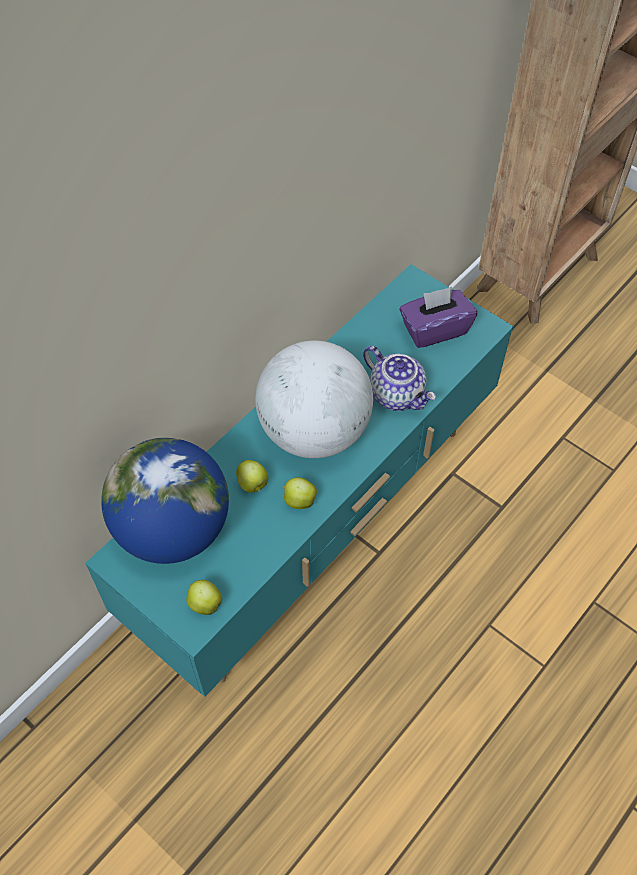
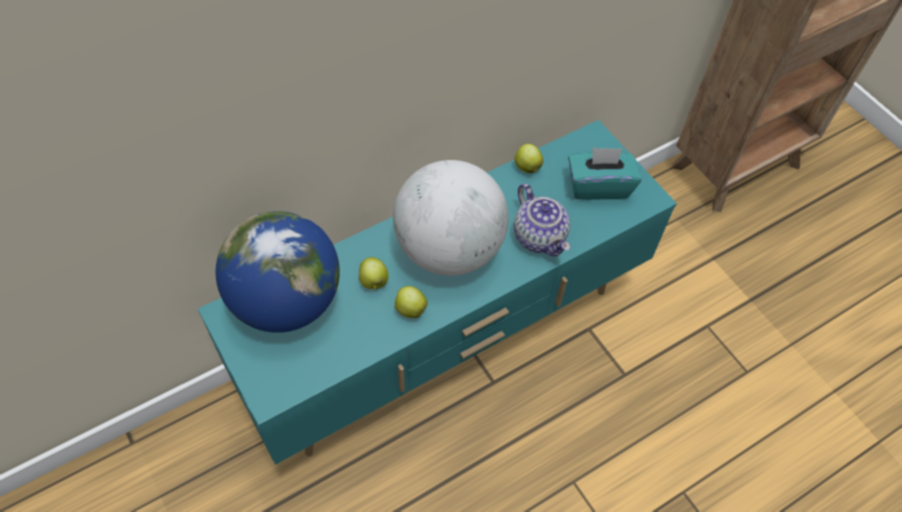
camera: 15 degrees right, 0 degrees up
apple [186,580,222,615] -> apple moved to [514,144,544,173]
purple tissue box [399,287,477,348] -> turquoise tissue box [568,147,642,200]

